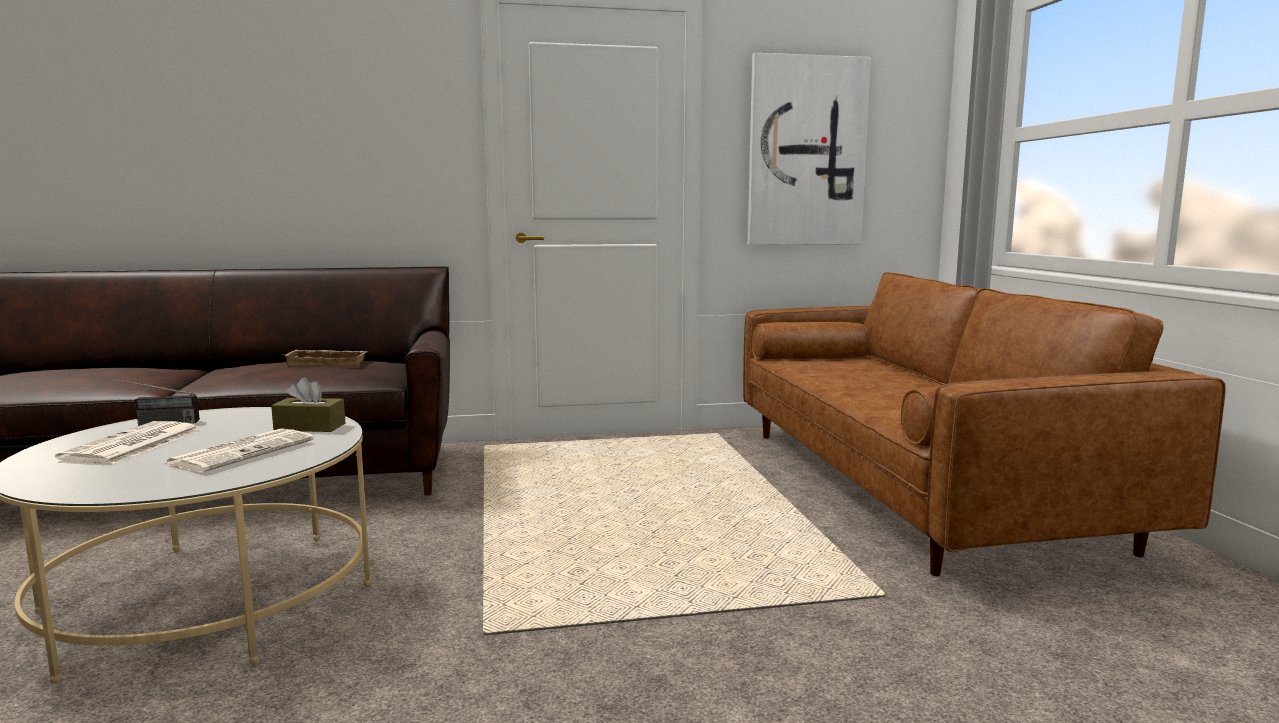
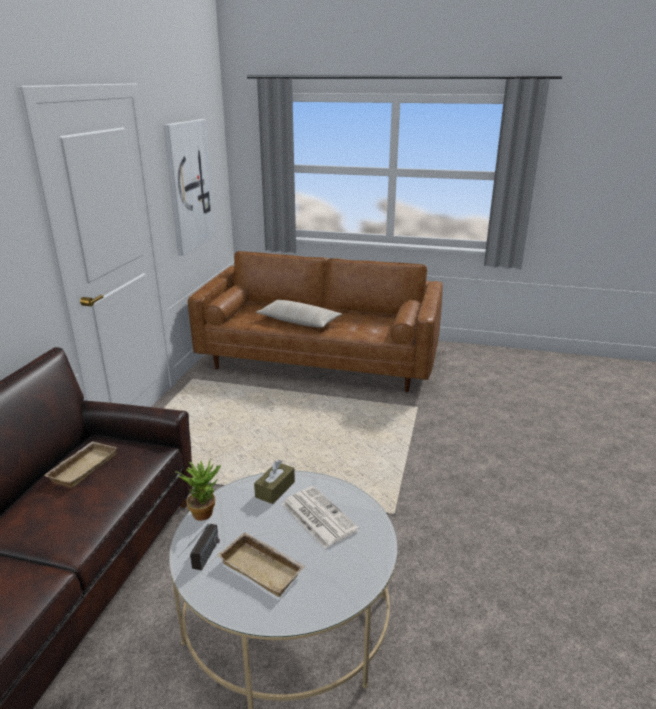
camera: 65 degrees left, 15 degrees up
newspaper [55,421,201,464] -> beige tray [217,532,306,597]
none -> potted plant [176,458,221,521]
none -> beige pillow [256,300,342,328]

